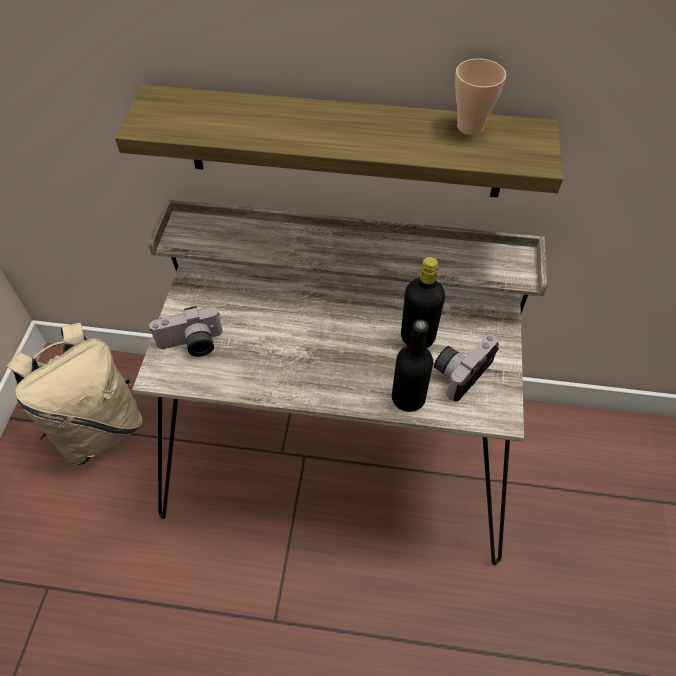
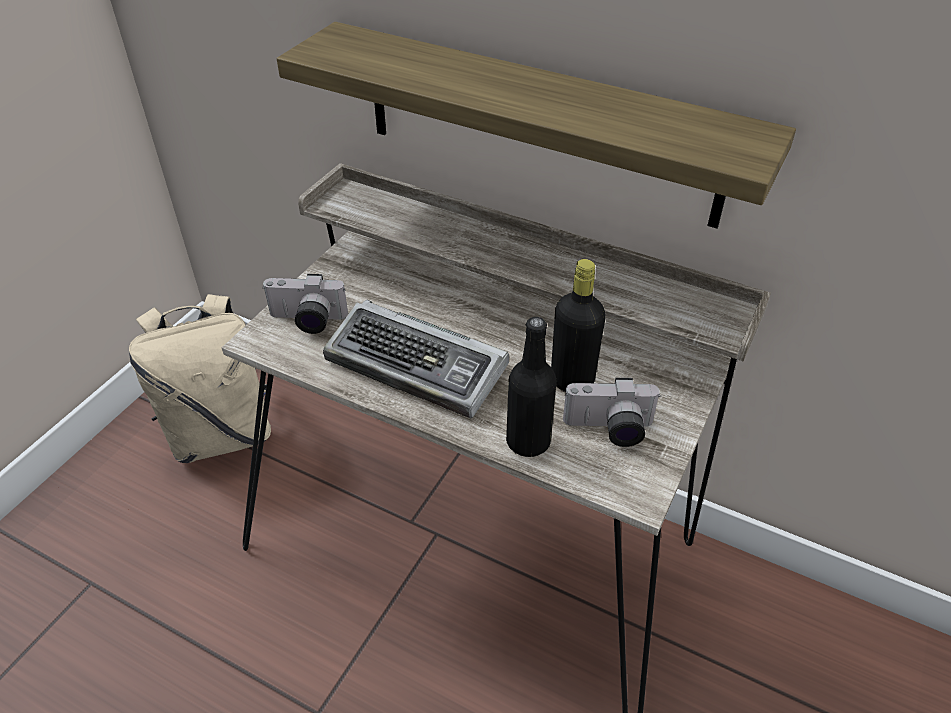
camera: 20 degrees right, 10 degrees down
camera [434,335,499,402] -> camera turned 150 degrees counterclockwise [563,378,661,447]
cup [455,58,506,135] -> none
none -> keyboard [323,300,509,419]

